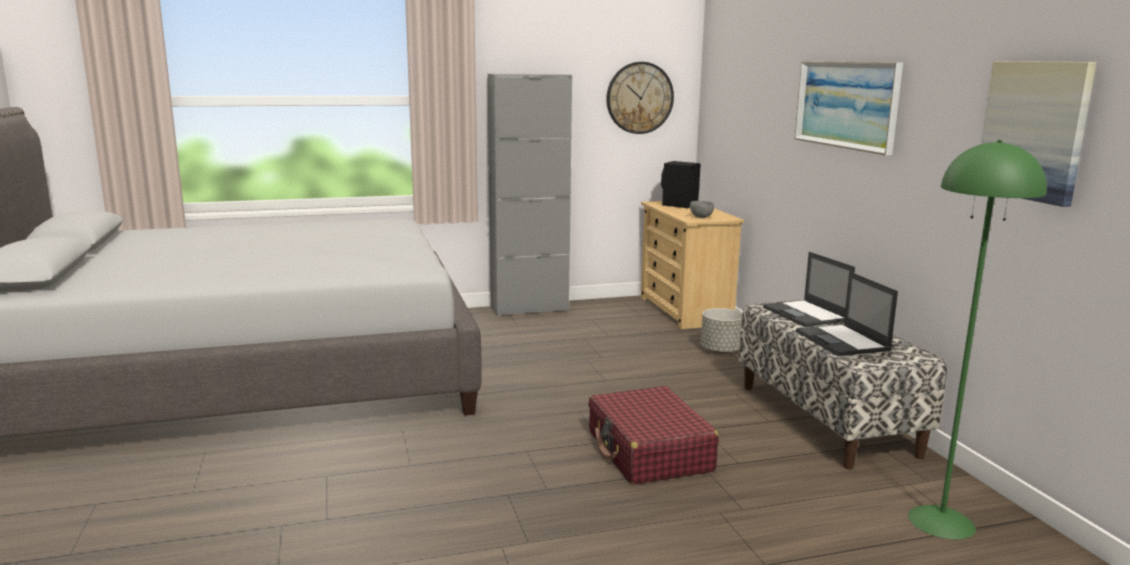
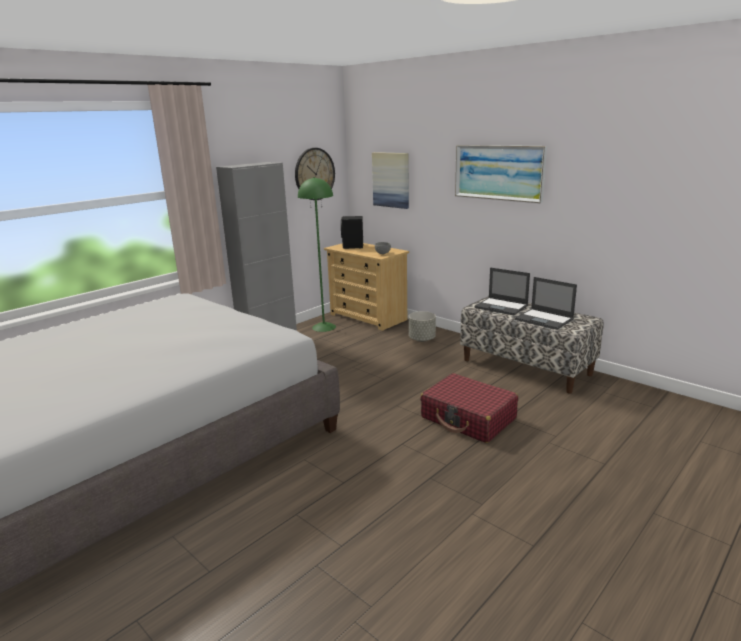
camera: 30 degrees left, 5 degrees up
green floor lamp [908,140,1047,540] -> green floor lamp moved to [298,177,336,332]
picture [981,61,1097,207] -> picture moved to [372,152,409,209]

